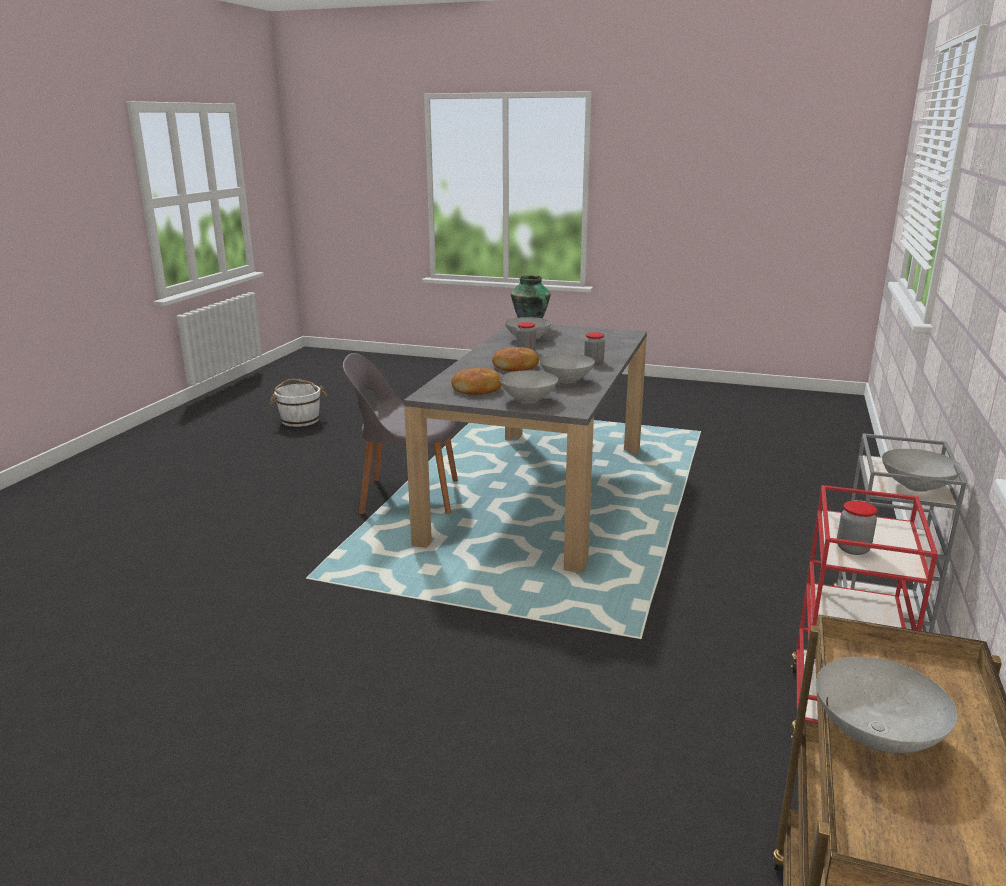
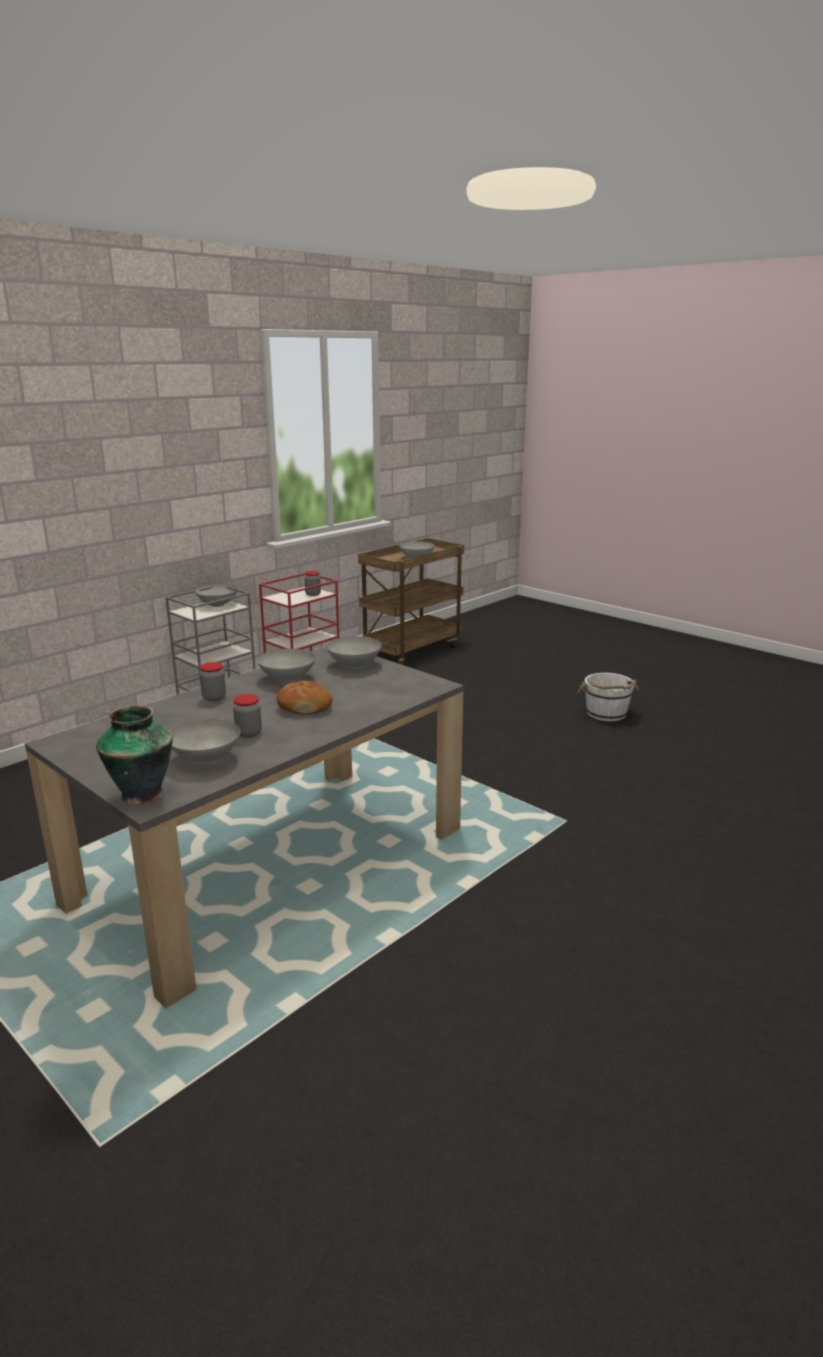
camera: 155 degrees left, 0 degrees up
white bucket [269,379,327,427] -> white bucket moved to [577,673,639,721]
grey chair [343,353,458,514] -> none
bread [451,368,502,395] -> none

